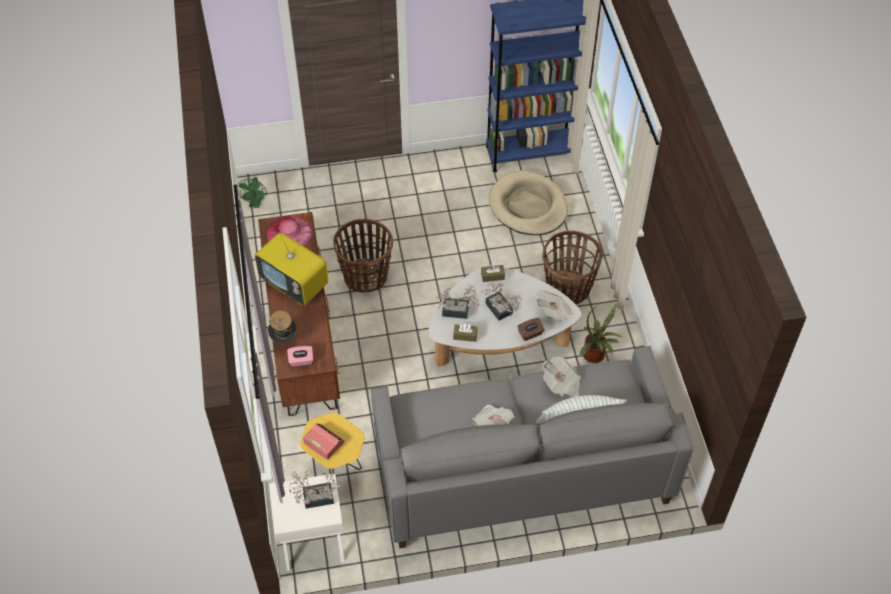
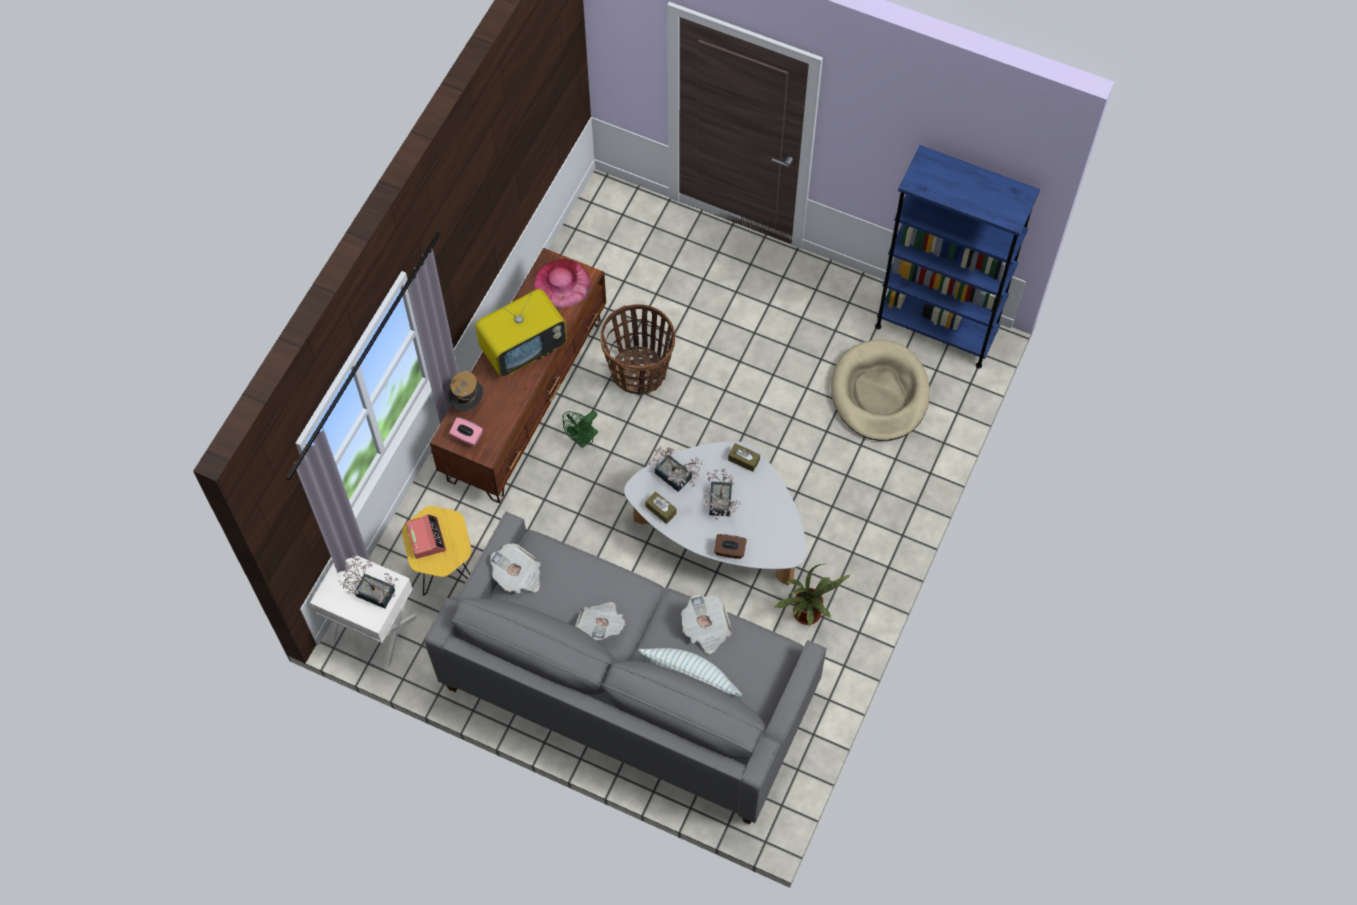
camera: 35 degrees right, 10 degrees up
green fan [237,177,267,208] -> green fan moved to [563,411,598,448]
television [255,232,328,305] -> television turned 105 degrees counterclockwise [476,289,567,377]
newspaper [535,290,575,321] -> newspaper moved to [490,543,541,594]
basket [542,230,603,305] -> none

